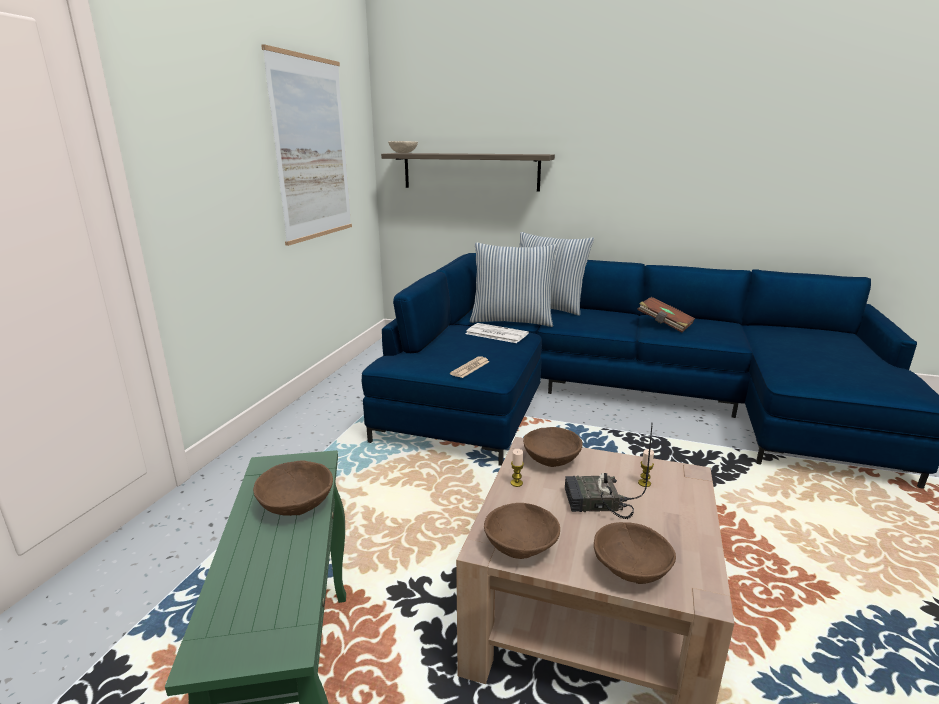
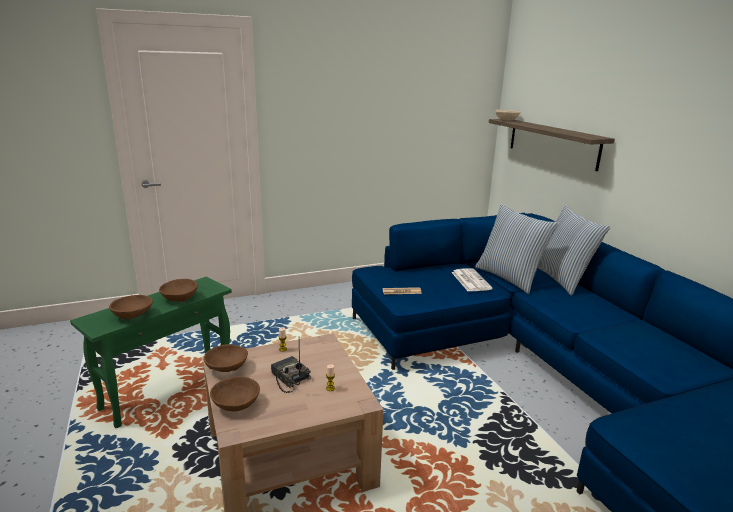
camera: 50 degrees right, 0 degrees up
picture [261,44,352,246] -> none
brown bowl [523,427,583,467] -> brown bowl moved to [109,295,153,319]
brown book [637,297,695,333] -> none

